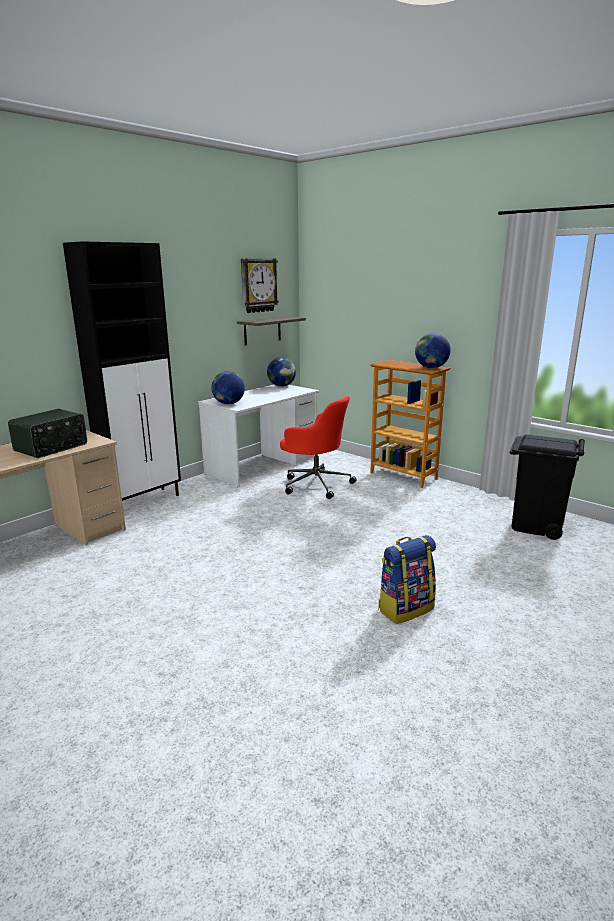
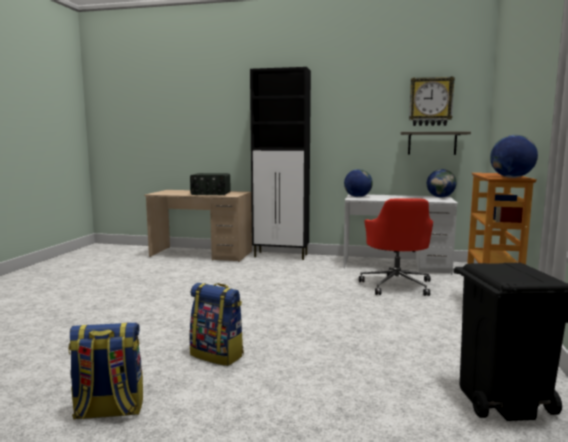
camera: 60 degrees right, 10 degrees down
none -> backpack [68,323,143,419]

